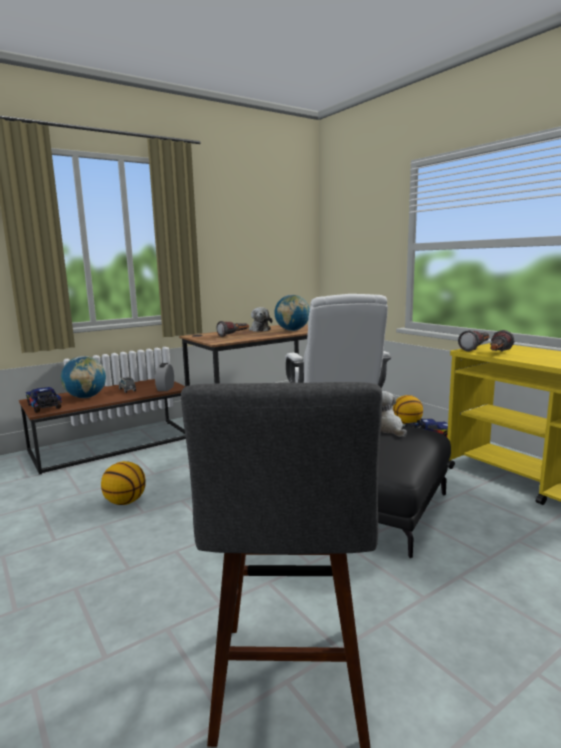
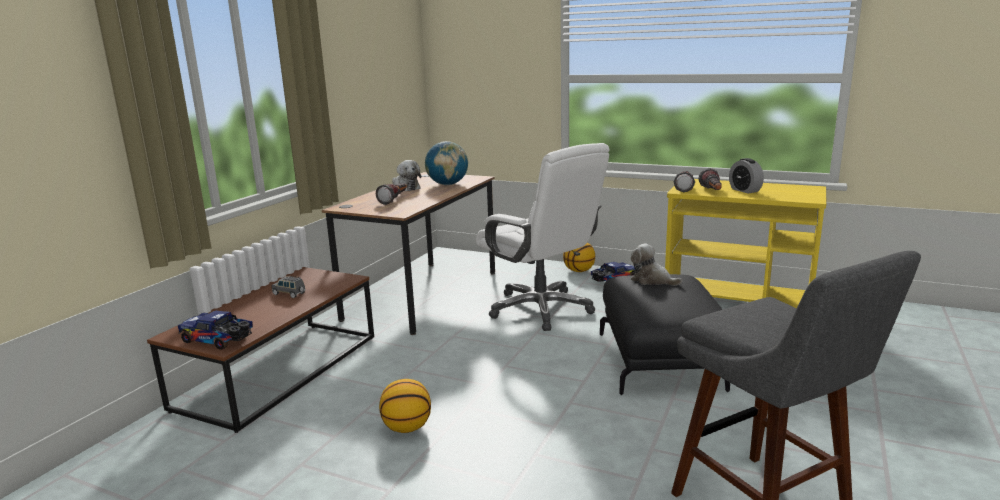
camera: 30 degrees left, 5 degrees up
globe [61,356,106,398] -> none
alarm clock [155,363,174,391] -> alarm clock moved to [729,158,764,193]

